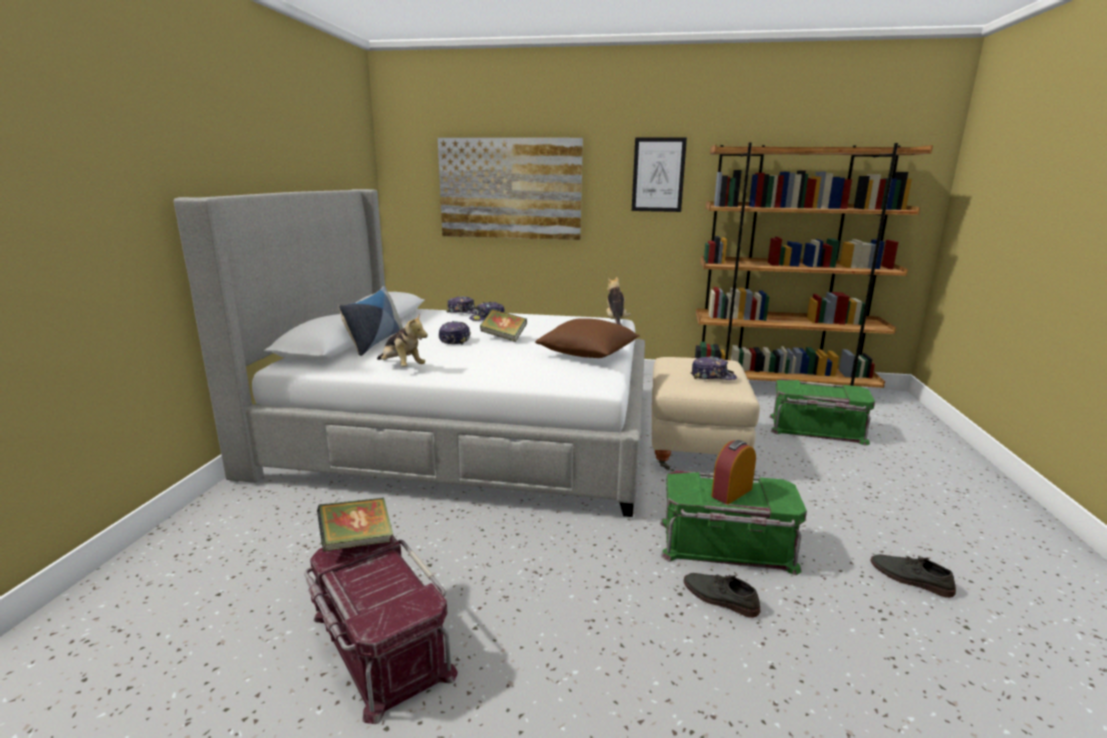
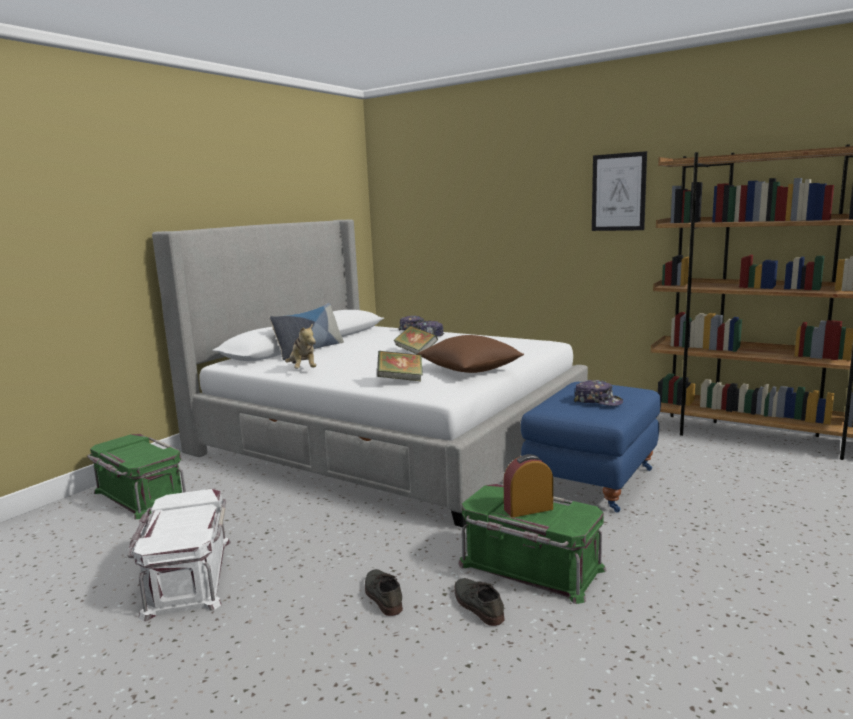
camera: 25 degrees right, 5 degrees down
red storage box [304,535,458,724] -> white storage box [127,489,231,621]
book [317,497,394,551] -> book moved to [377,351,423,382]
picture [438,138,583,240] -> none
cap [439,321,471,345] -> none
plush toy [606,277,631,325] -> none
beige ottoman [652,357,760,470] -> blue ottoman [521,382,661,513]
green storage box [769,379,875,445] -> green storage box moved to [87,434,186,519]
grey shoe [871,554,956,598] -> grey shoe moved to [365,569,403,616]

